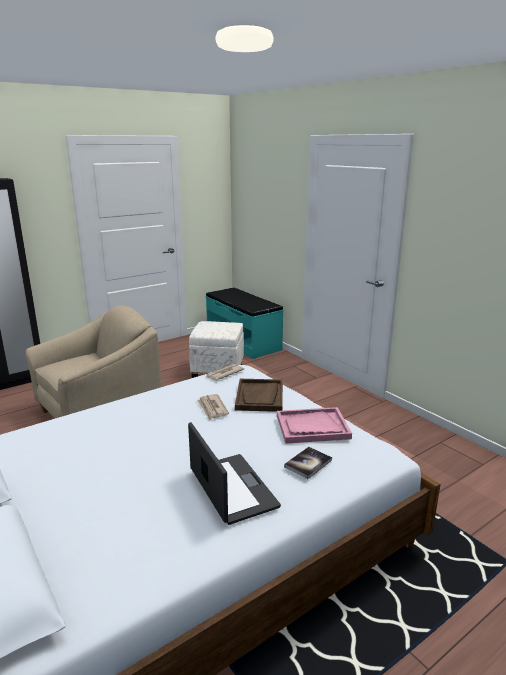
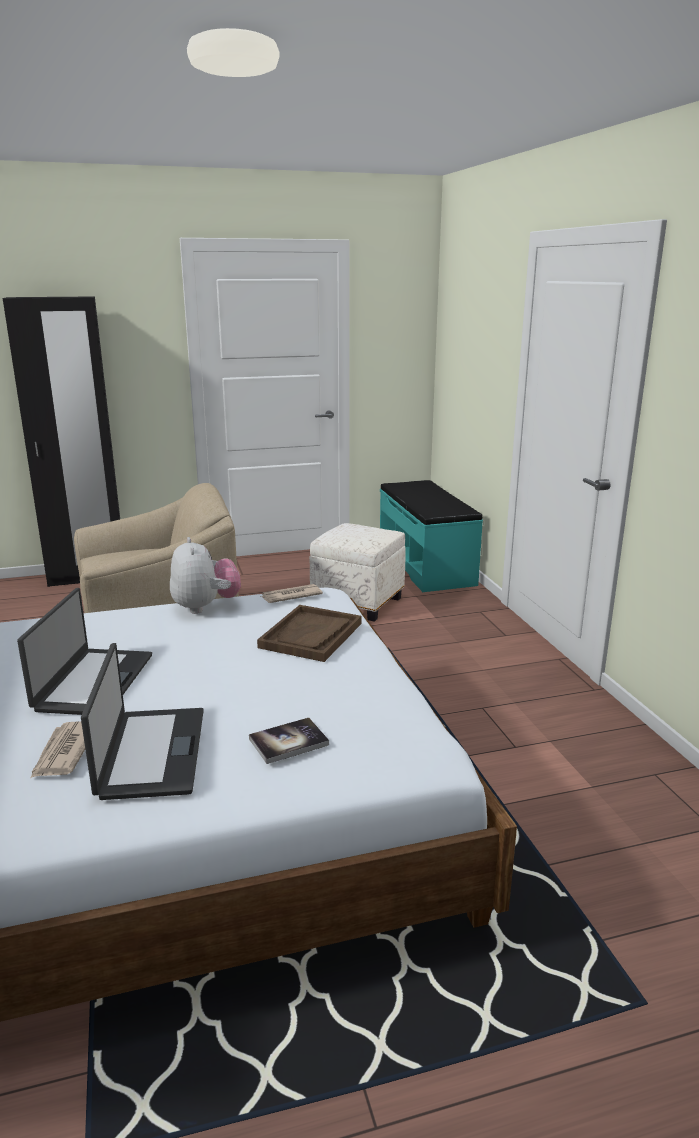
camera: 20 degrees right, 0 degrees up
newspaper [197,394,229,421] -> newspaper moved to [30,721,85,778]
pink tray [277,407,352,444] -> none
none -> laptop [17,588,152,715]
none -> plush toy [170,537,241,614]

